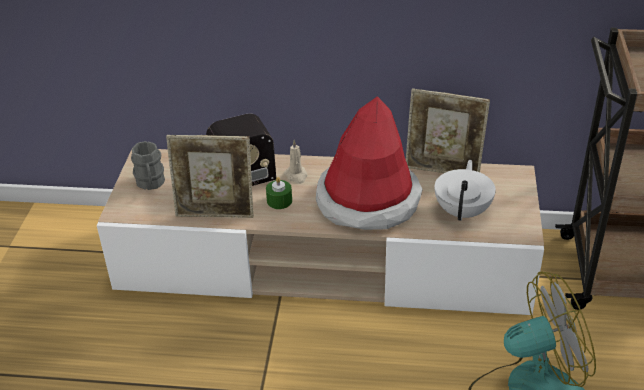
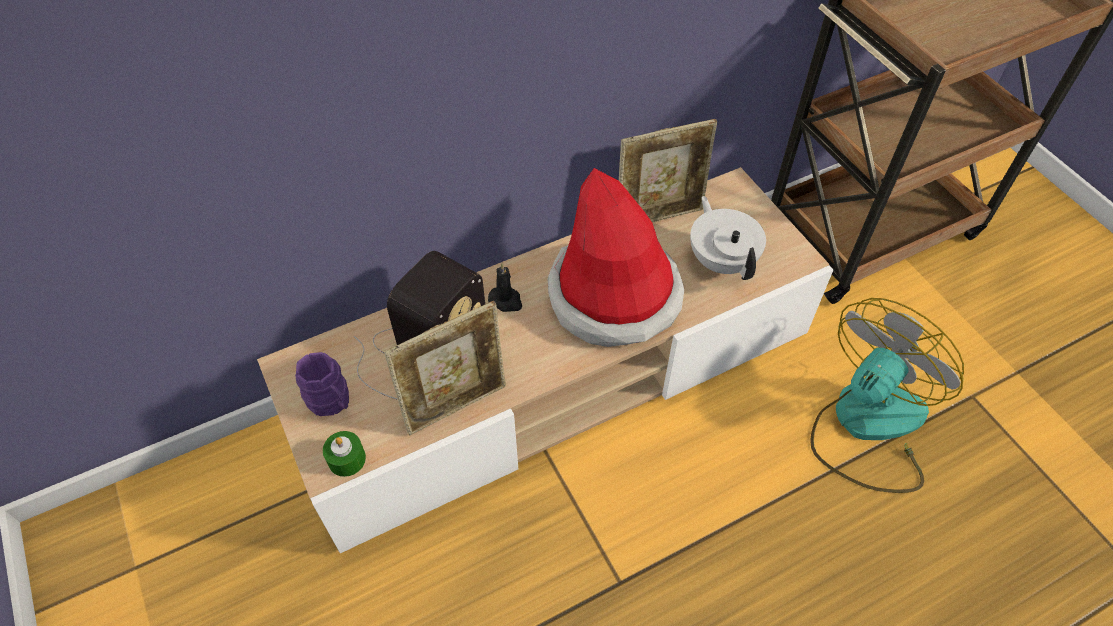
camera: 35 degrees left, 15 degrees up
grey mug [131,141,165,190] -> purple mug [295,352,349,416]
green candle [266,177,292,209] -> green candle moved to [323,431,366,477]
beige candle [284,140,307,184] -> black candle [488,263,522,312]

